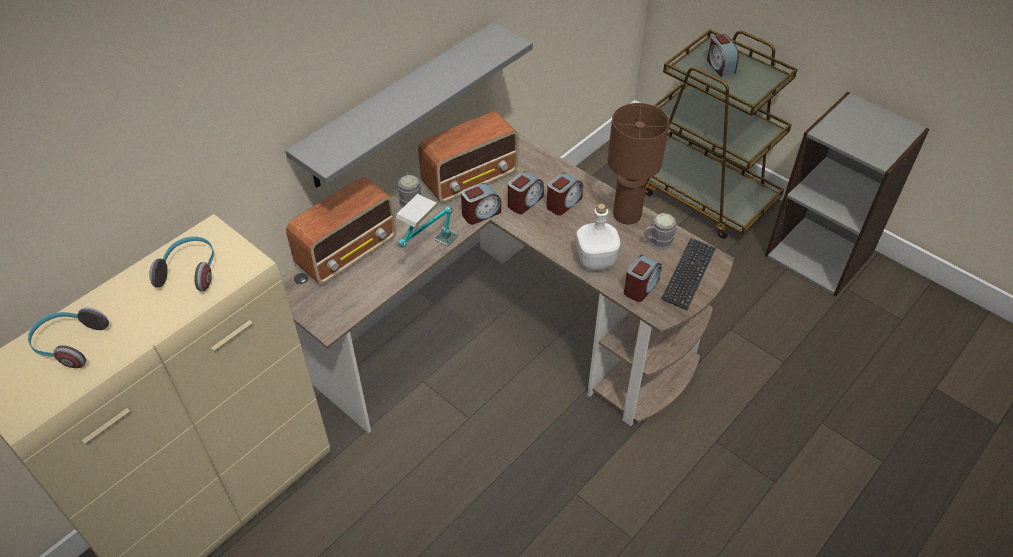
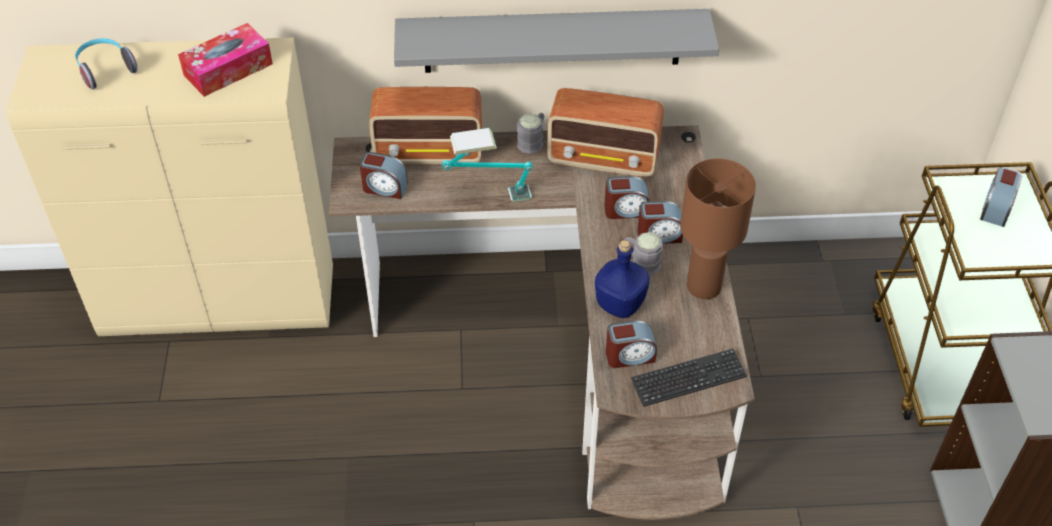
camera: 45 degrees right, 0 degrees up
headphones [149,236,214,291] -> tissue box [178,23,273,97]
alarm clock [461,183,501,225] -> alarm clock moved to [360,152,408,199]
white bottle [576,203,620,271] -> blue bottle [595,240,650,318]
grey mug [643,213,677,250] -> grey mug moved to [624,232,663,275]

